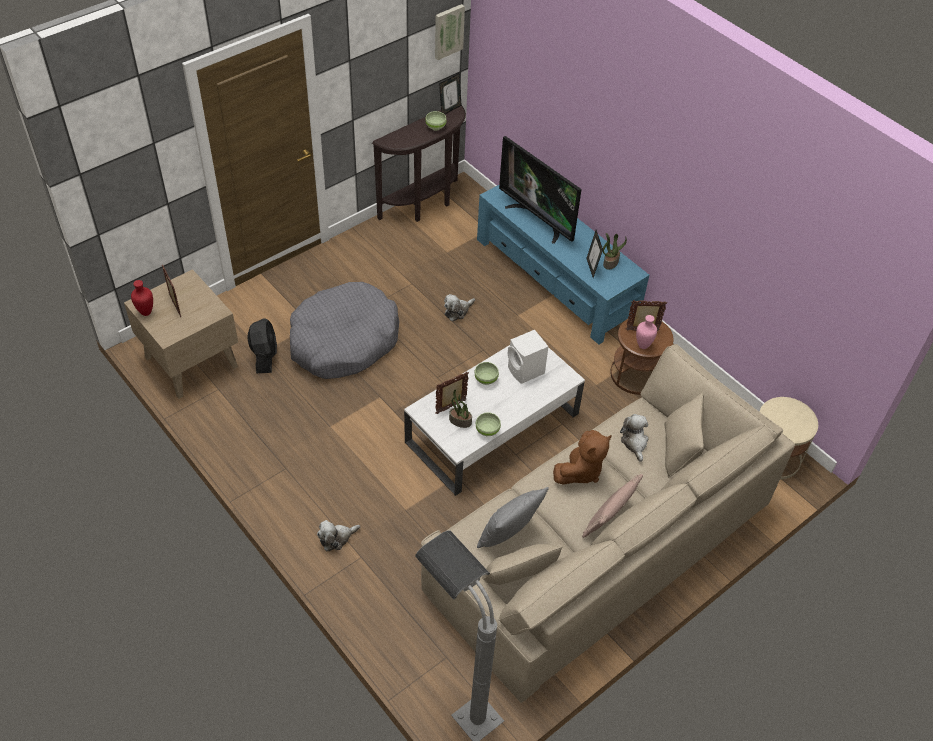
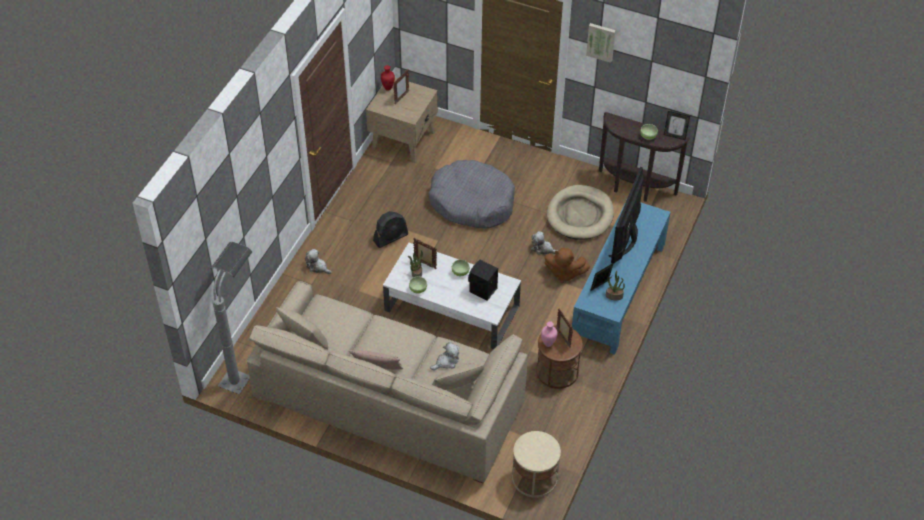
camera: 65 degrees right, 0 degrees up
black fan [248,318,277,373] -> black fan moved to [373,211,408,248]
picture [435,4,465,60] -> picture moved to [586,23,616,63]
grey pillow [477,487,549,548] -> none
white speaker [508,330,549,384] -> black speaker [468,260,498,301]
brown plush toy [553,430,612,485] -> brown plush toy moved to [544,248,590,283]
none -> beige dog bed [547,185,614,240]

